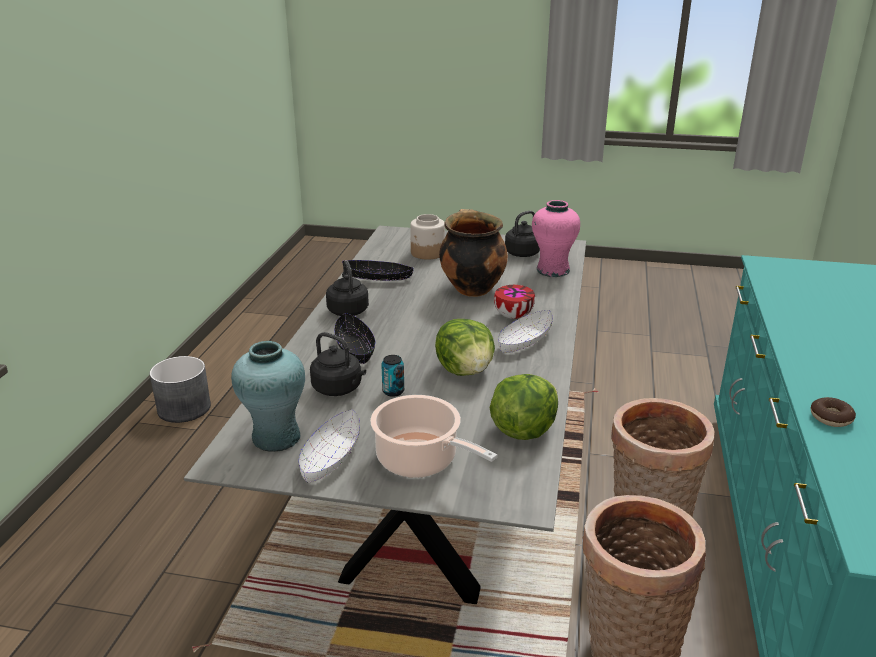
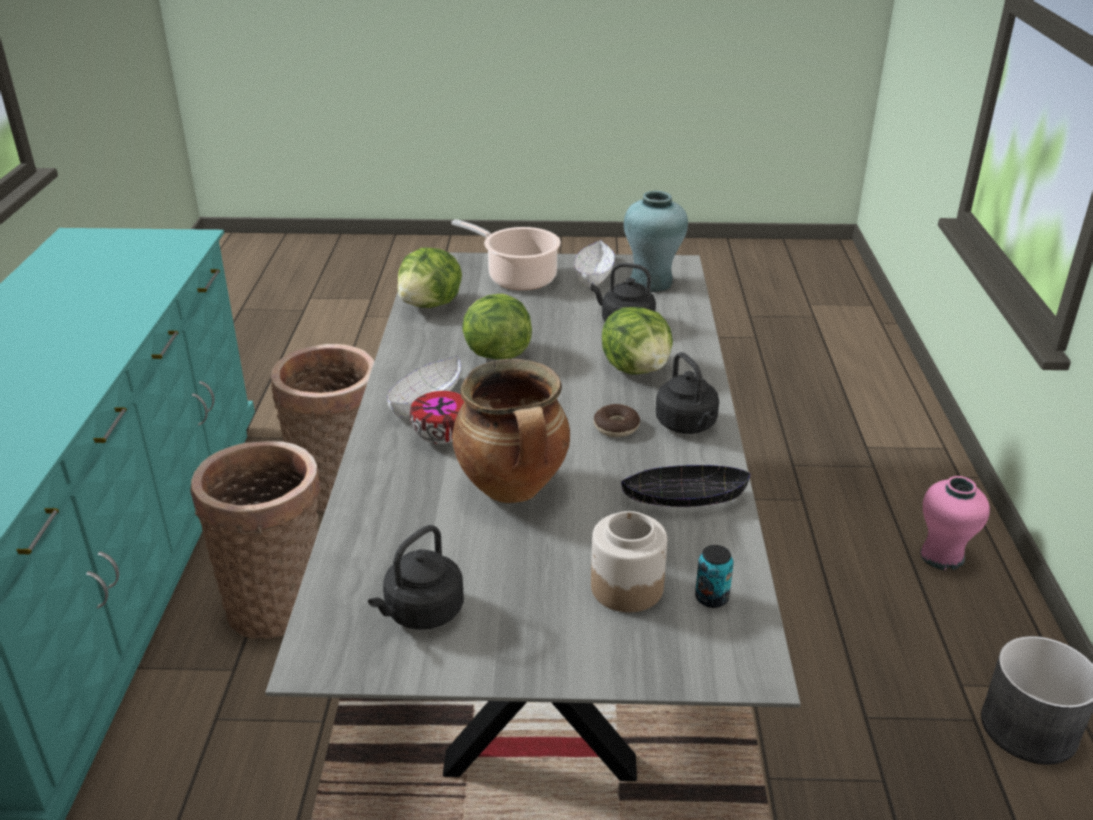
camera: 170 degrees right, 5 degrees up
black bowl [334,313,375,364] -> lettuce [602,307,673,375]
can [381,355,404,397] -> can moved to [695,545,734,608]
pink vase [532,200,580,277] -> pink vase moved to [920,476,990,570]
donut [811,397,856,427] -> donut moved to [594,404,640,437]

